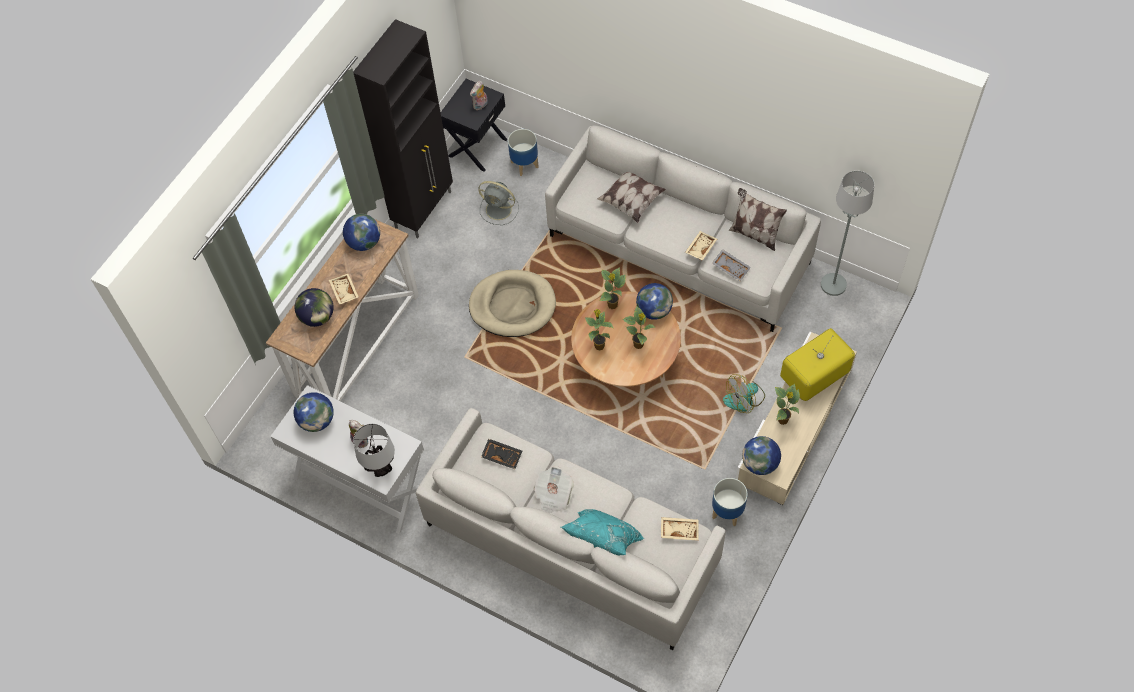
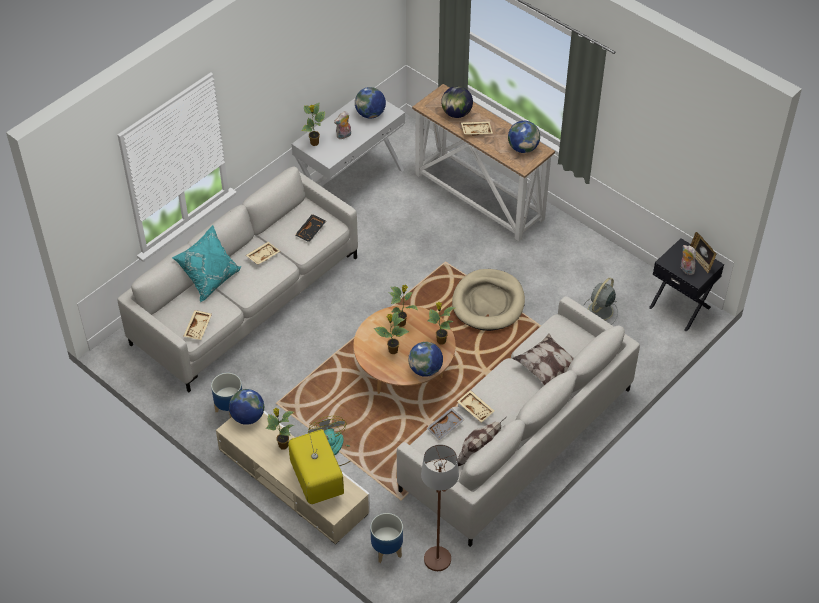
camera: 100 degrees right, 10 degrees down
black cabinet [353,19,453,238] -> none
table lamp [353,424,395,477] -> potted plant [301,103,325,146]
planter [508,129,539,176] -> planter moved to [370,513,403,563]
newspaper [534,466,574,513] -> beige tray [246,242,280,265]
grey floor lamp [821,171,874,296] -> brown floor lamp [421,444,459,571]
none -> picture frame [690,232,717,273]

